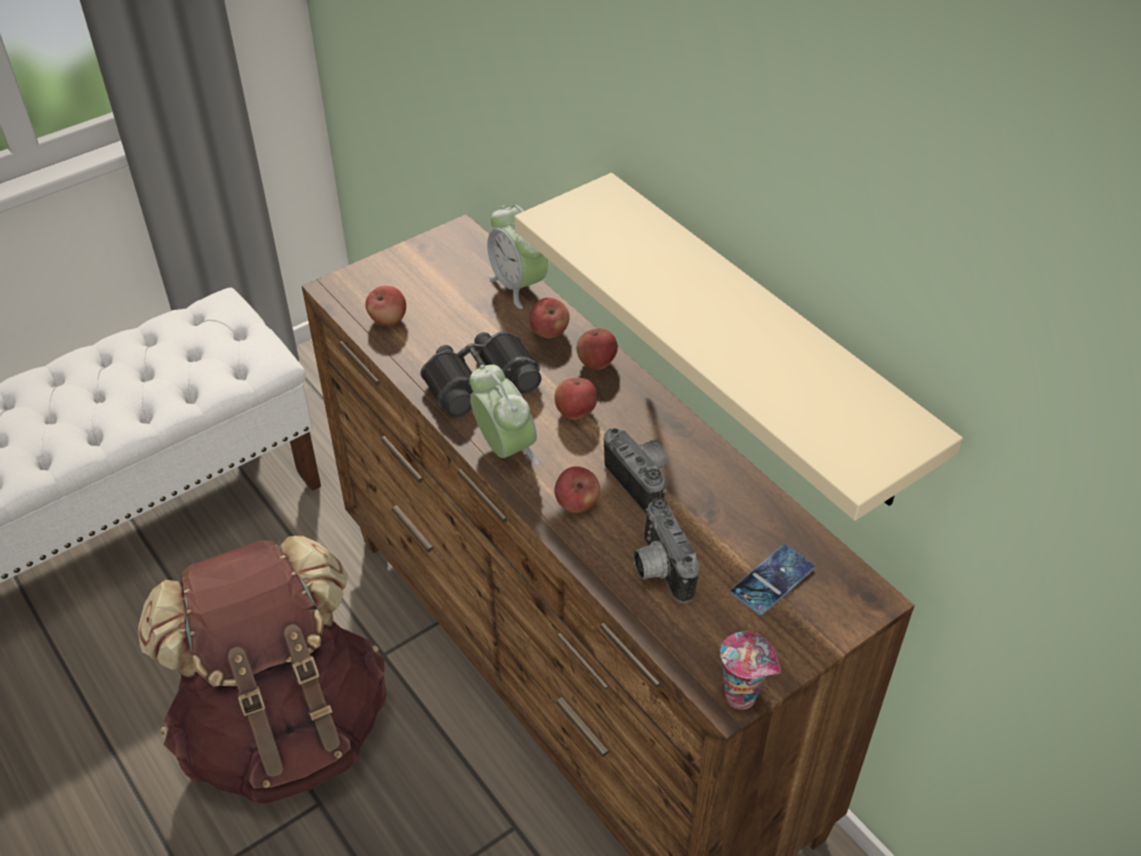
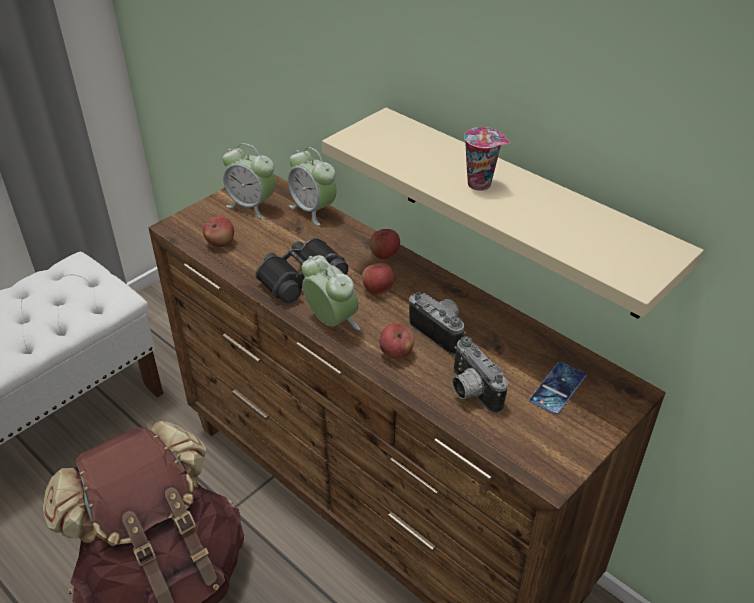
camera: 10 degrees left, 5 degrees down
apple [529,298,570,338] -> none
cup [720,632,781,710] -> cup moved to [464,127,509,191]
none -> alarm clock [222,143,275,219]

